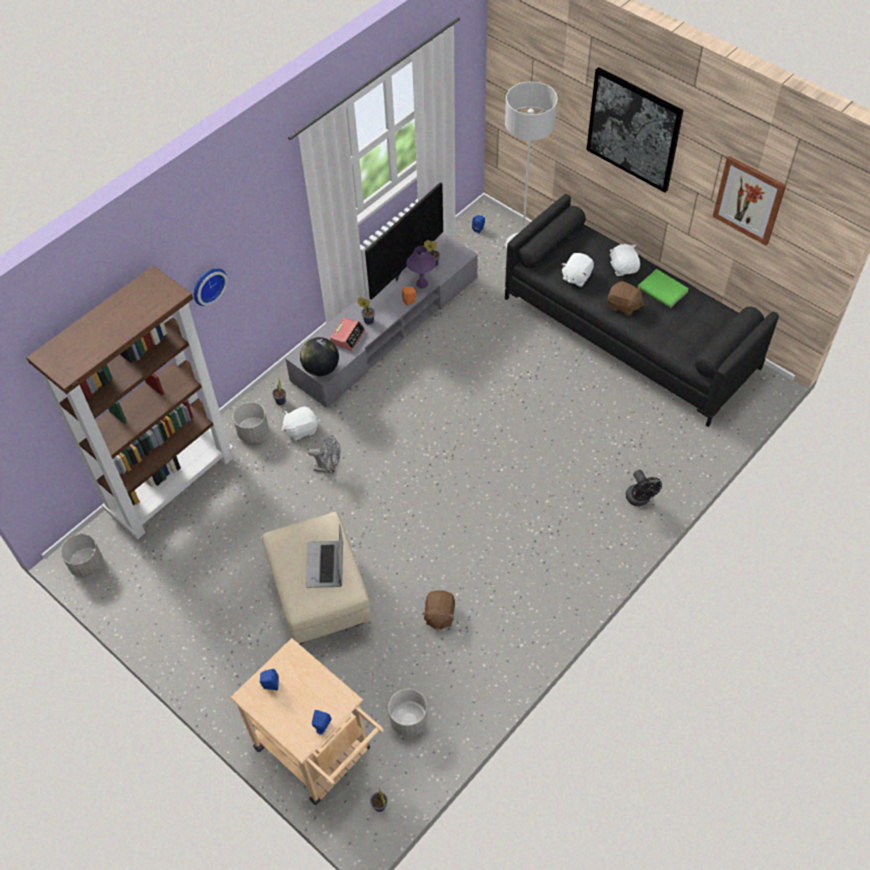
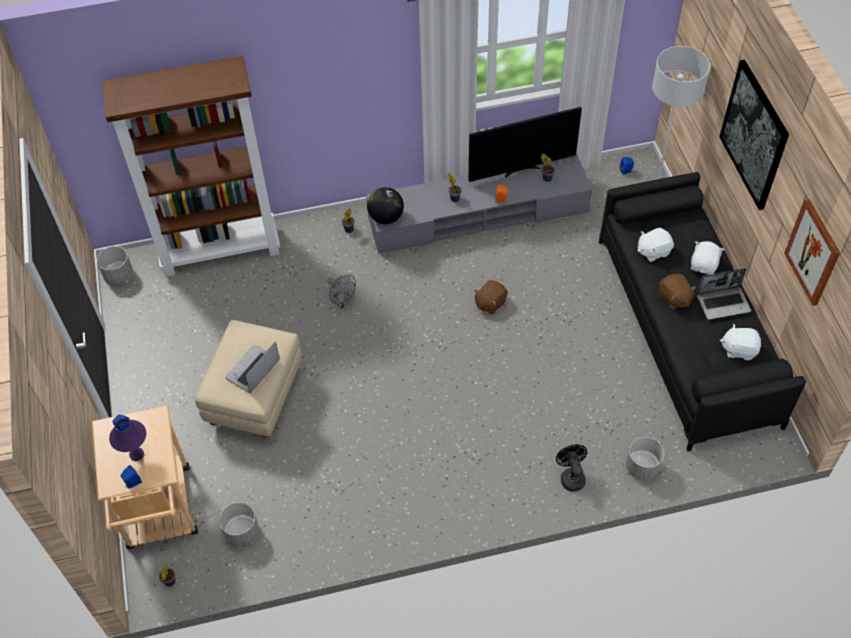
camera: 35 degrees right, 0 degrees up
wall clock [194,268,228,306] -> none
grey planter [233,402,269,443] -> grey planter moved to [626,437,664,480]
white plush toy [281,406,318,441] -> white plush toy moved to [720,324,761,360]
alarm clock [330,317,365,351] -> none
purple table lamp [406,246,436,289] -> purple table lamp moved to [109,418,146,461]
brown plush toy [422,590,455,631] -> brown plush toy moved to [474,280,508,314]
black fan [626,470,662,506] -> black fan turned 150 degrees clockwise [556,444,587,492]
green book [638,269,689,308] -> laptop [697,268,751,320]

